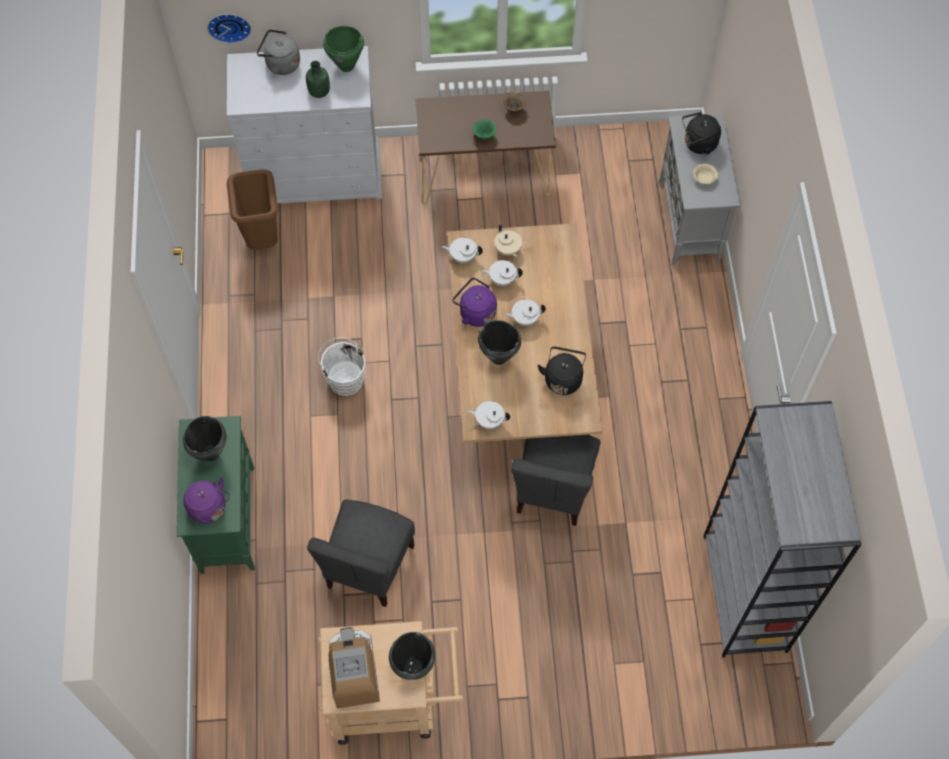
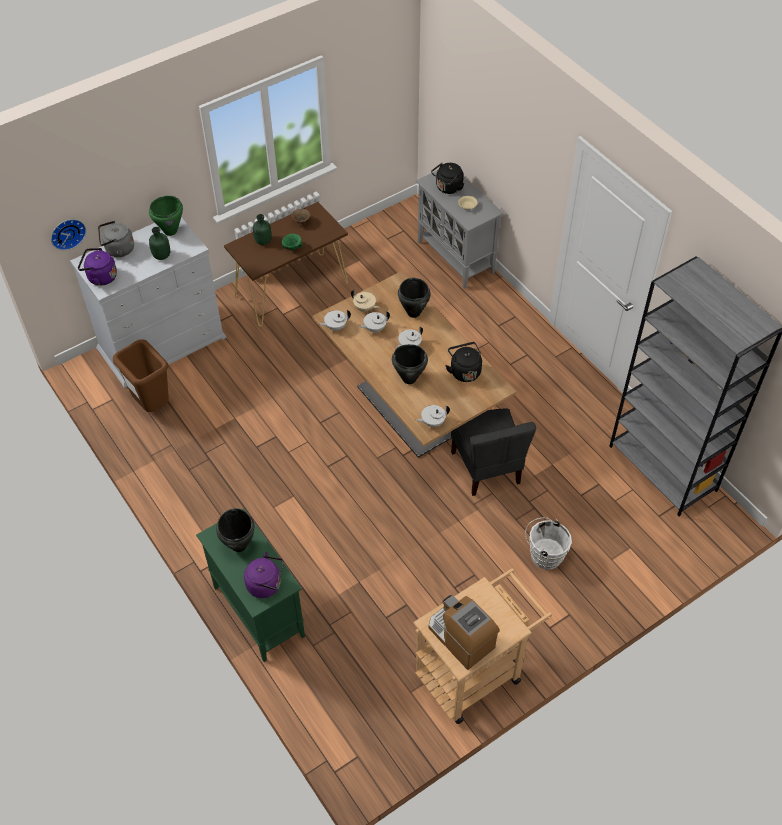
camera: 30 degrees left, 10 degrees down
grey chair [307,500,415,607] -> none
white bucket [318,338,365,396] -> white bucket moved to [525,517,572,570]
black cooking pot [389,632,435,680] -> black cooking pot moved to [398,278,431,318]
purple kettle [453,277,497,327] -> purple kettle moved to [78,248,117,286]
none -> green bottle [253,214,272,245]

